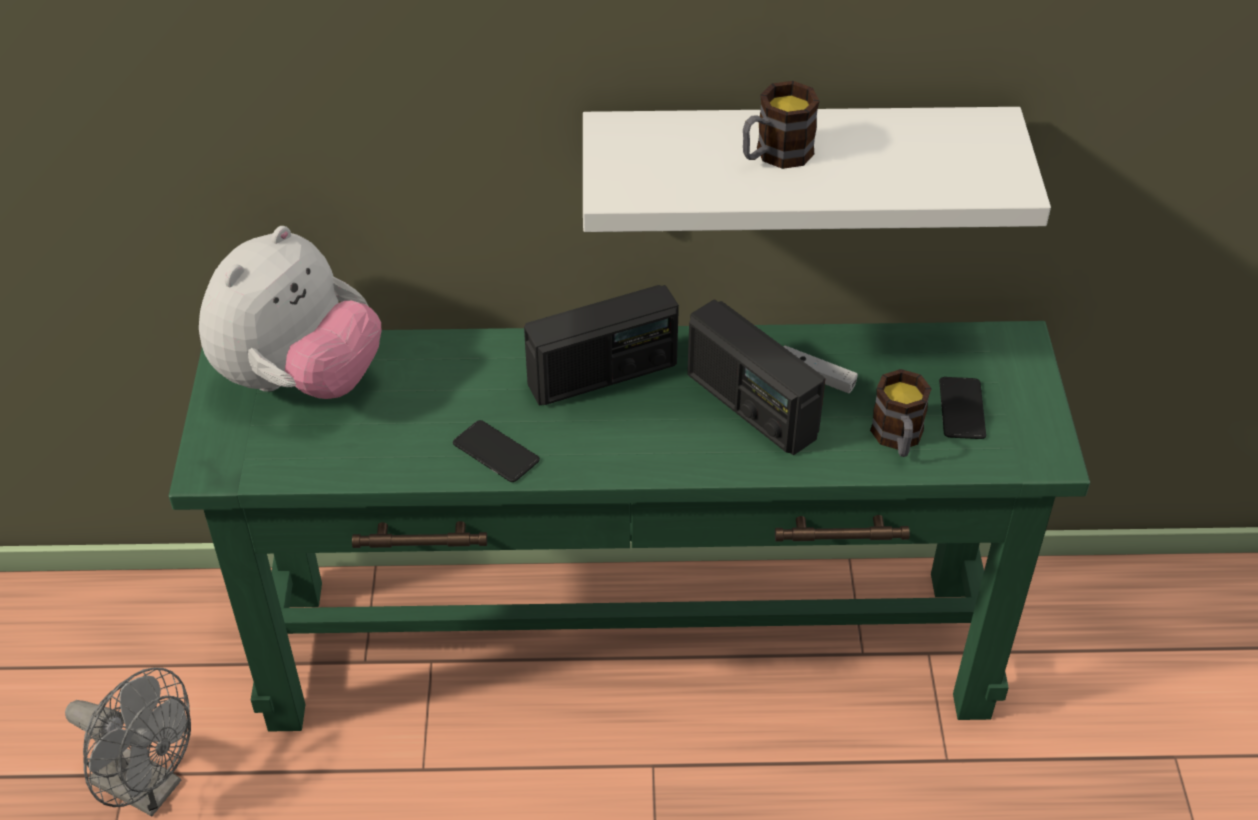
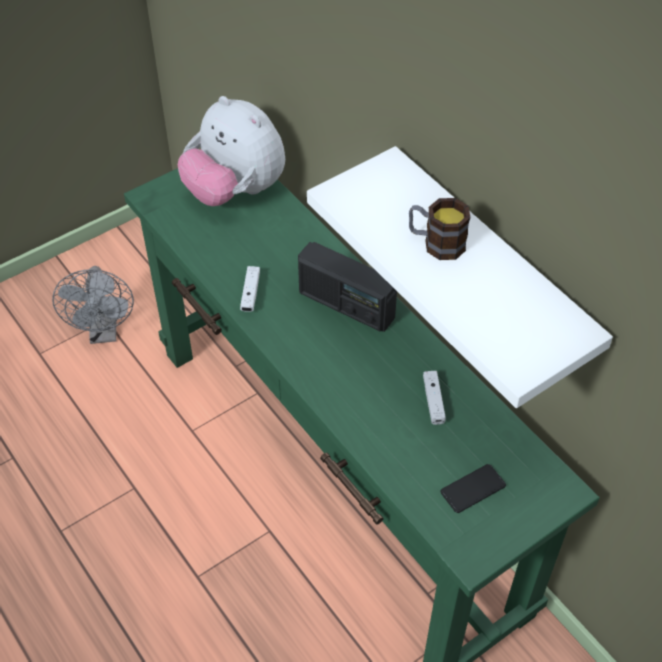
camera: 55 degrees right, 5 degrees up
plush toy [199,226,381,399] -> plush toy turned 45 degrees clockwise [178,96,285,206]
phone [453,420,540,482] -> white game controller [240,266,260,312]
radio [687,299,825,455] -> none
mug [870,369,932,457] -> none

